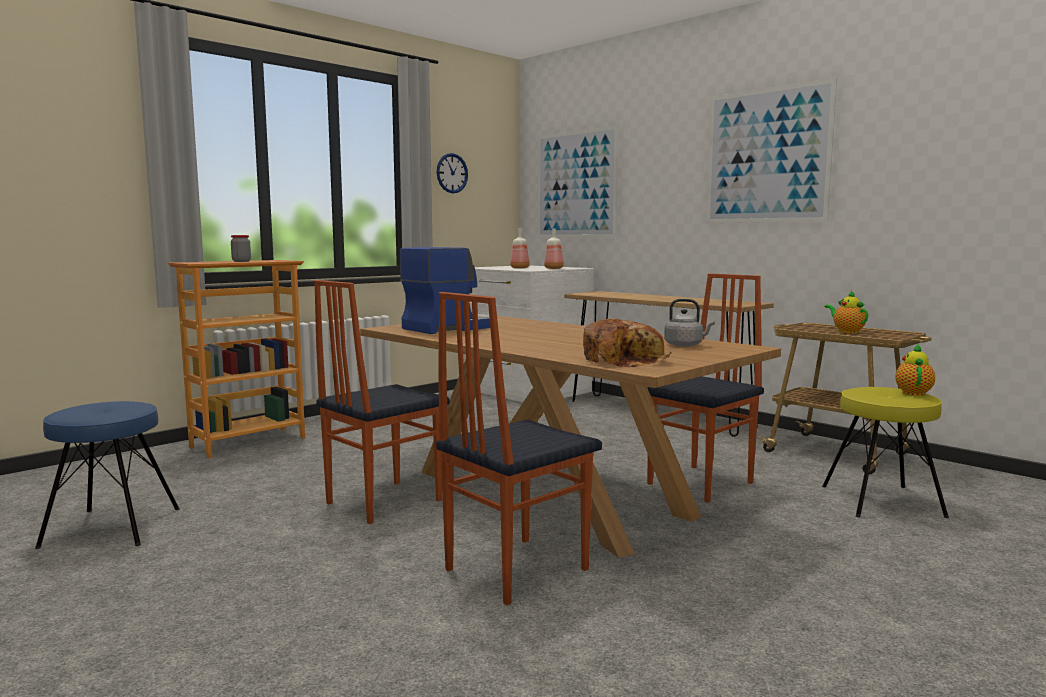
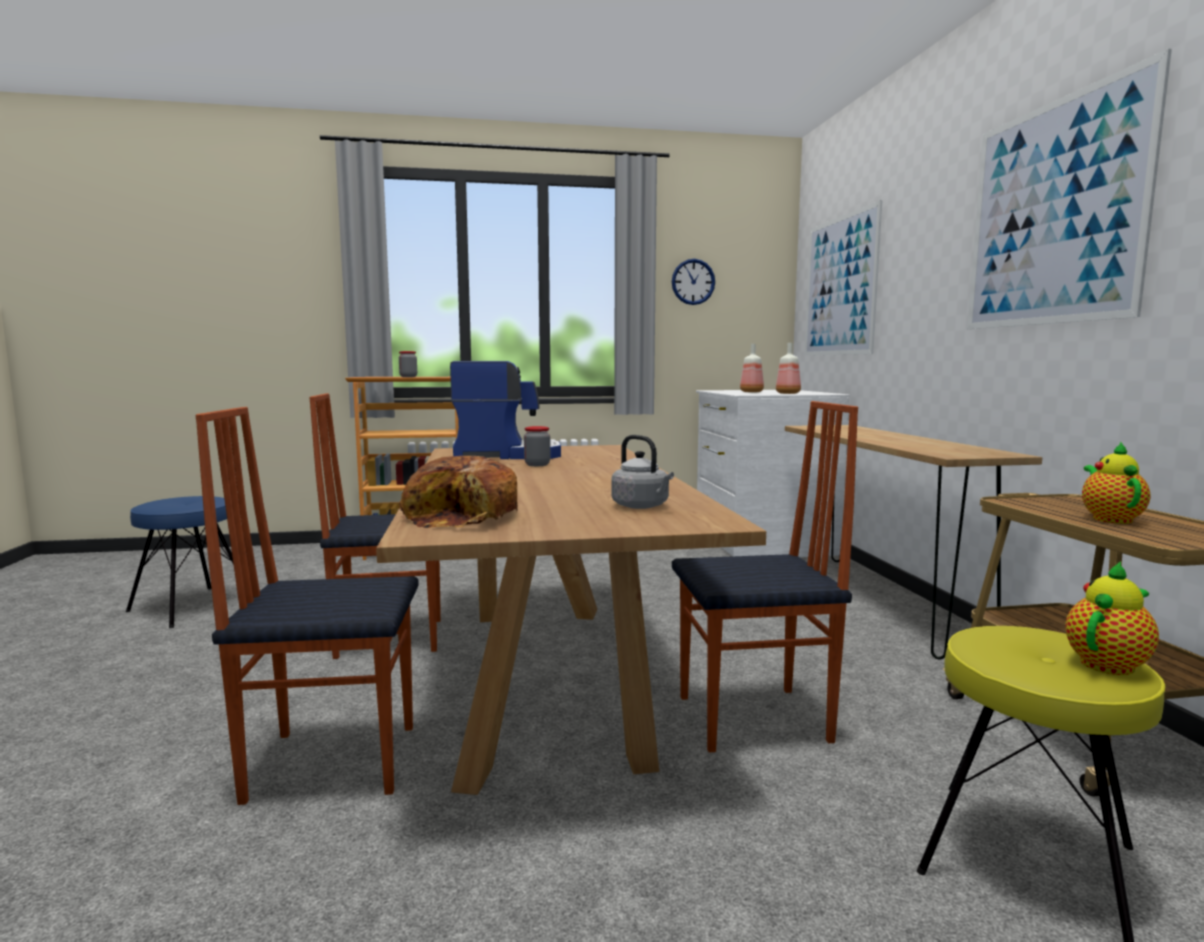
camera: 35 degrees right, 0 degrees up
none -> jar [524,426,550,466]

